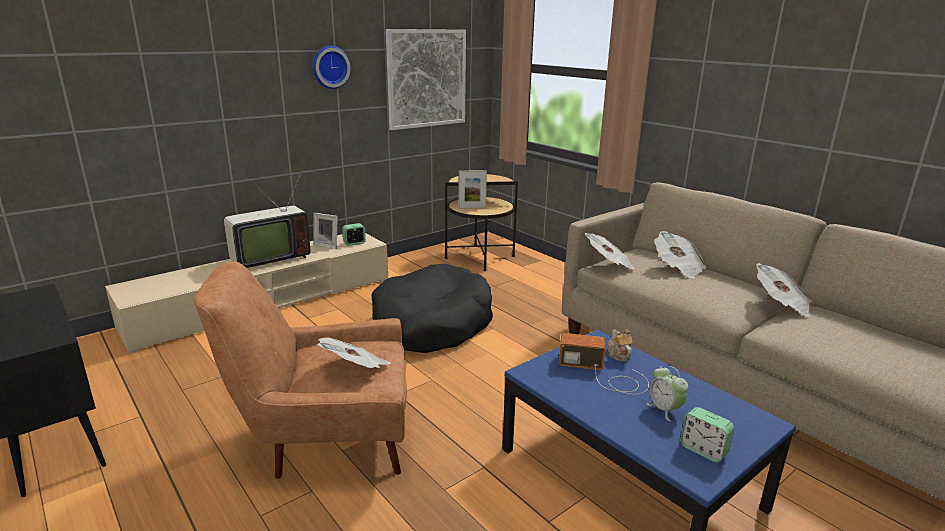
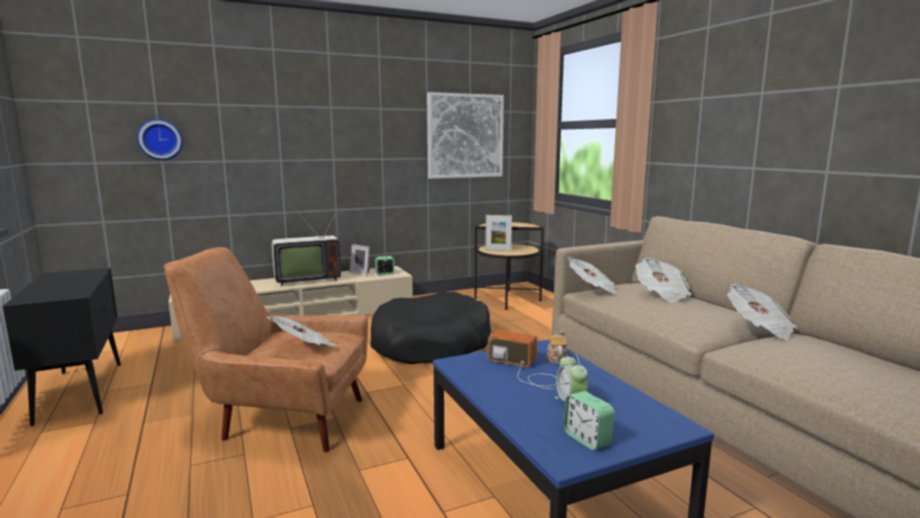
camera: 15 degrees right, 10 degrees down
wall clock [312,46,350,89] -> wall clock moved to [137,119,183,160]

